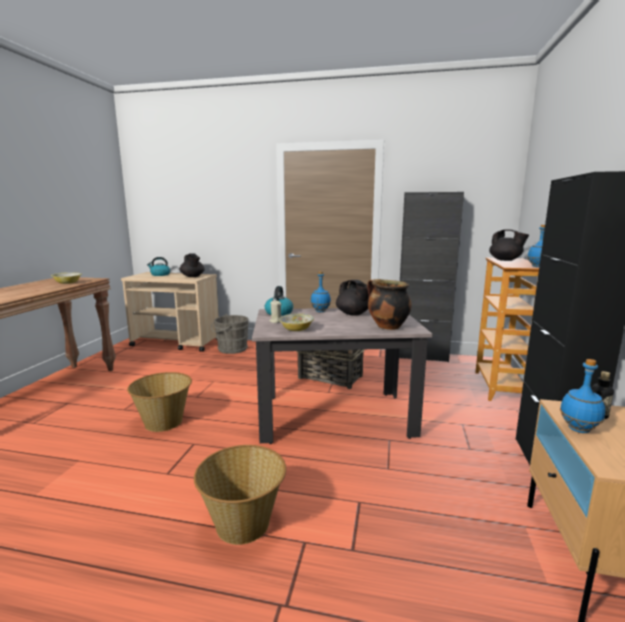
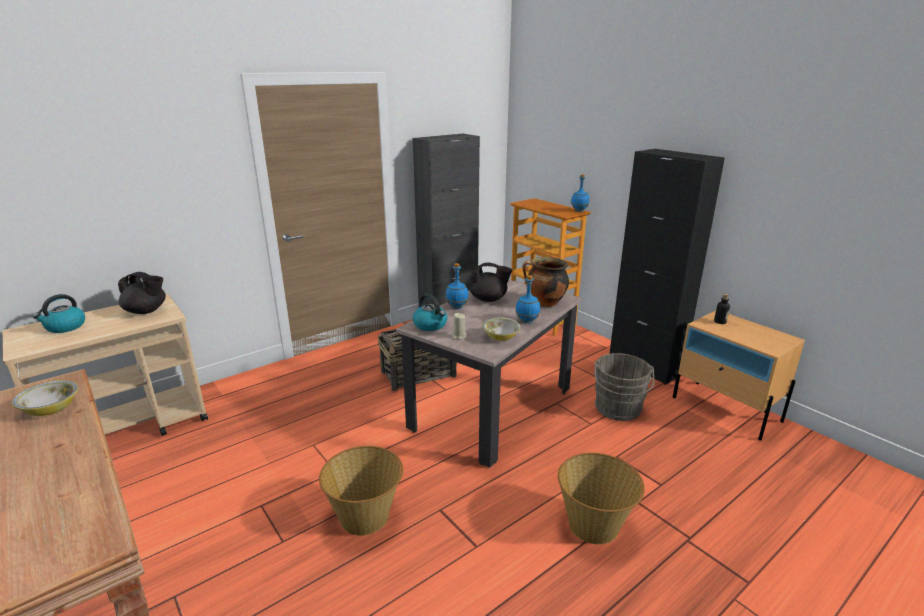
camera: 50 degrees left, 10 degrees up
grey bucket [211,314,249,354] -> grey bucket moved to [595,353,654,421]
black teapot [489,229,529,261] -> none
blue bottle [560,359,605,433] -> blue bottle moved to [515,275,540,324]

